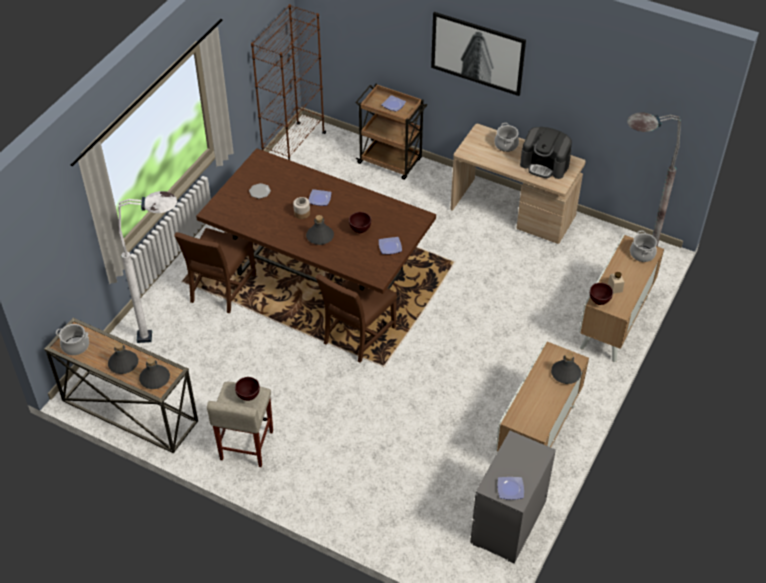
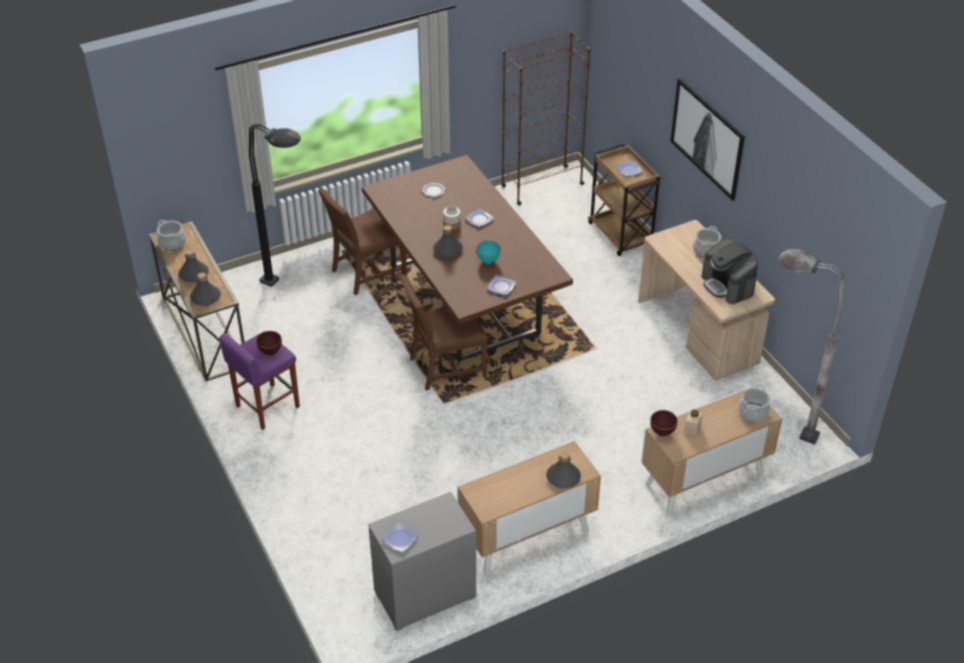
camera: 35 degrees right, 5 degrees down
white floor lamp [119,191,177,343] -> black floor lamp [249,124,301,287]
beige stool [207,382,273,467] -> purple stool [219,332,300,430]
brown bowl [349,212,371,234] -> turquoise bowl [476,241,501,264]

